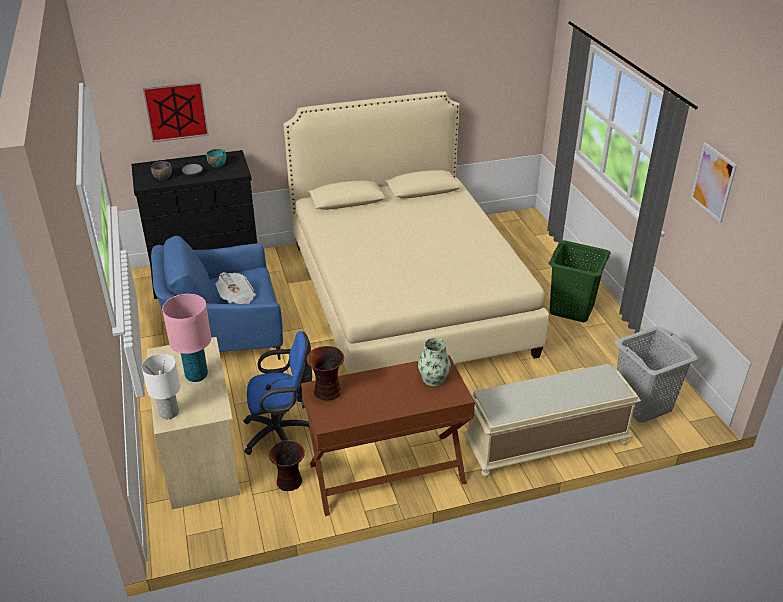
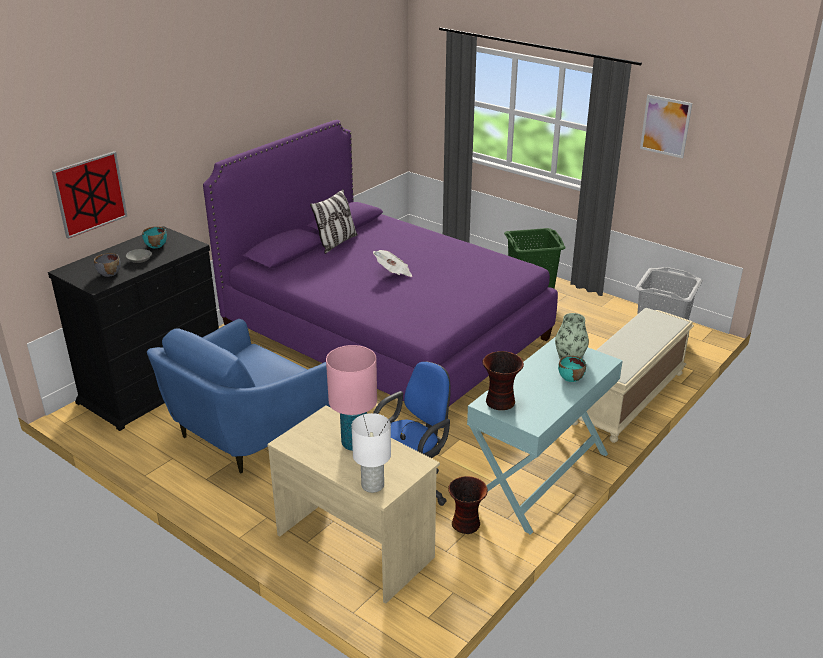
camera: 35 degrees left, 5 degrees down
newspaper [216,272,256,304] -> newspaper moved to [373,250,412,277]
beige bed [284,91,549,374] -> purple bed [203,120,558,406]
brown console table [301,355,475,516] -> turquoise console table [467,337,623,535]
none -> pillow [310,189,358,254]
none -> turquoise bowl [558,356,586,382]

